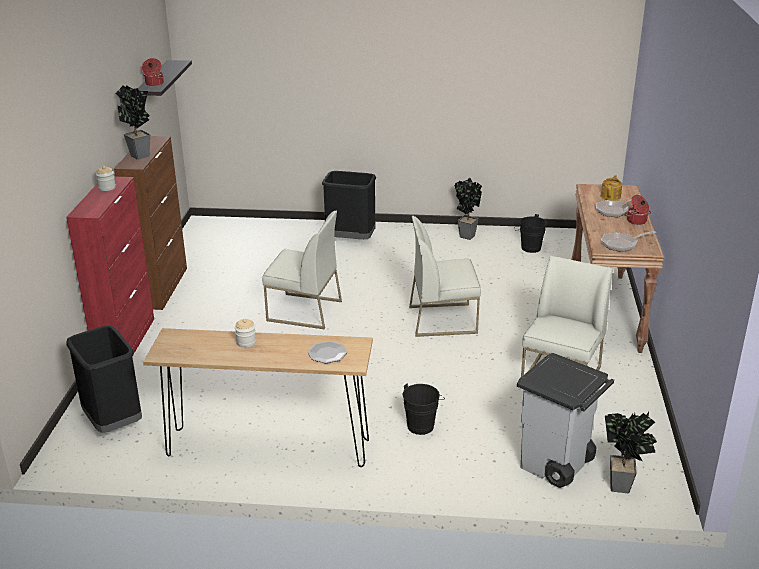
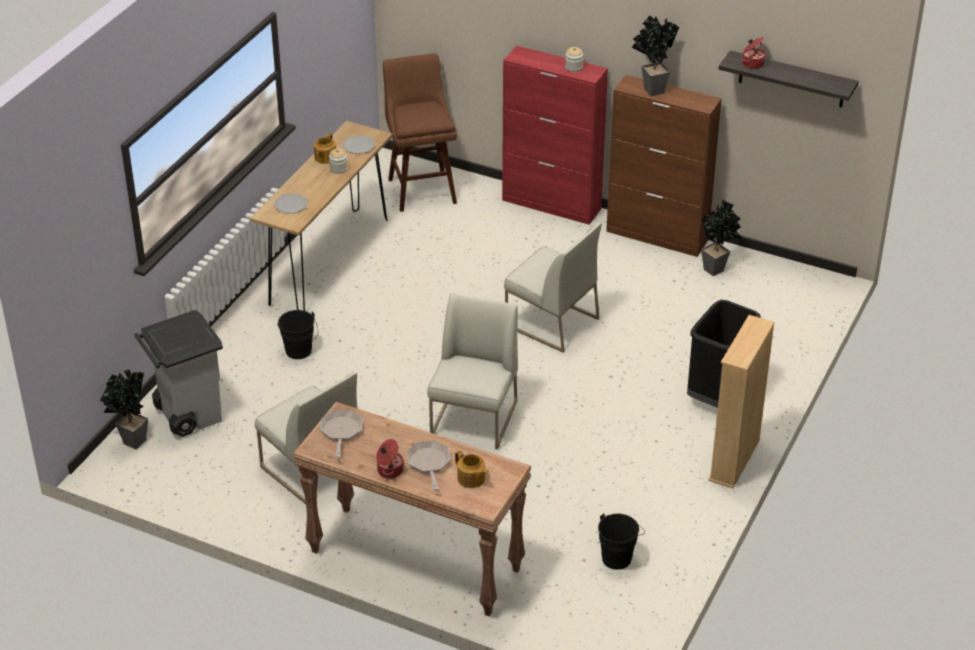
camera: 110 degrees right, 10 degrees up
black trash can [66,325,142,433] -> brown stool [383,54,457,212]
white chair [262,211,342,329] -> white chair turned 90 degrees counterclockwise [504,222,602,352]
potted plant [454,178,482,240] -> potted plant moved to [701,200,742,276]
none -> teapot [314,133,336,164]
none -> plate [342,135,376,154]
none -> beige bookcase [708,315,775,489]

